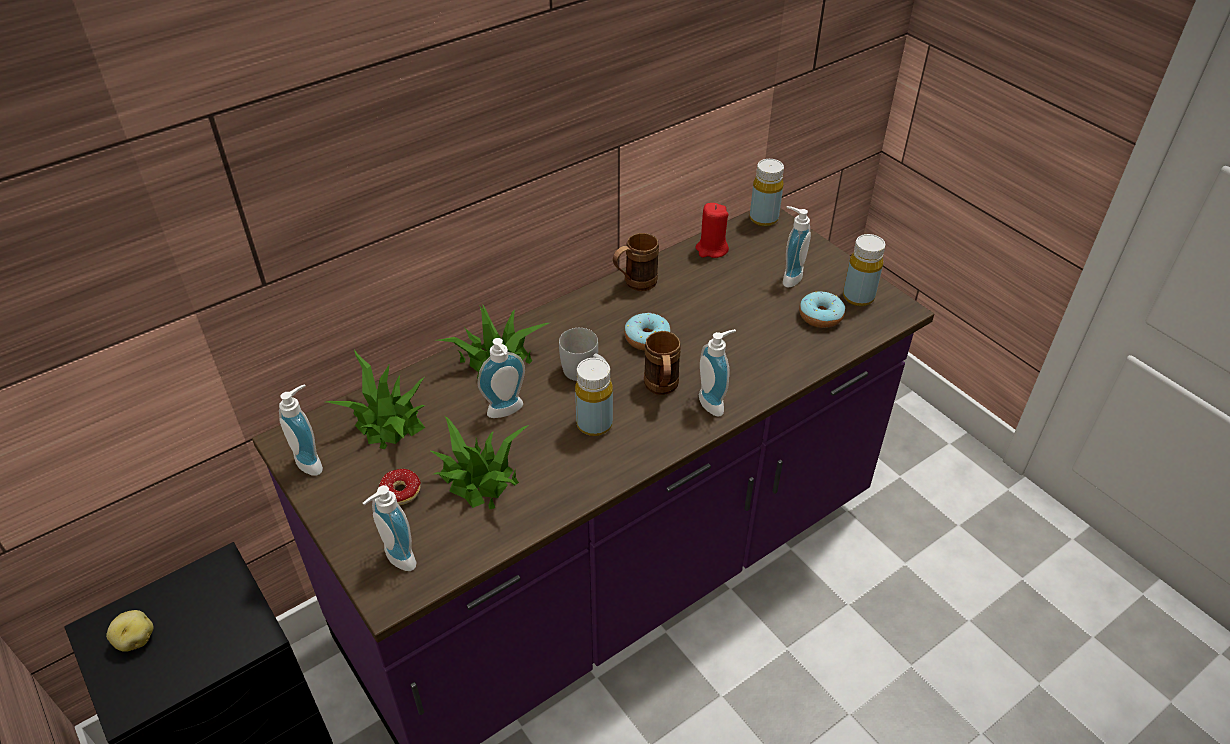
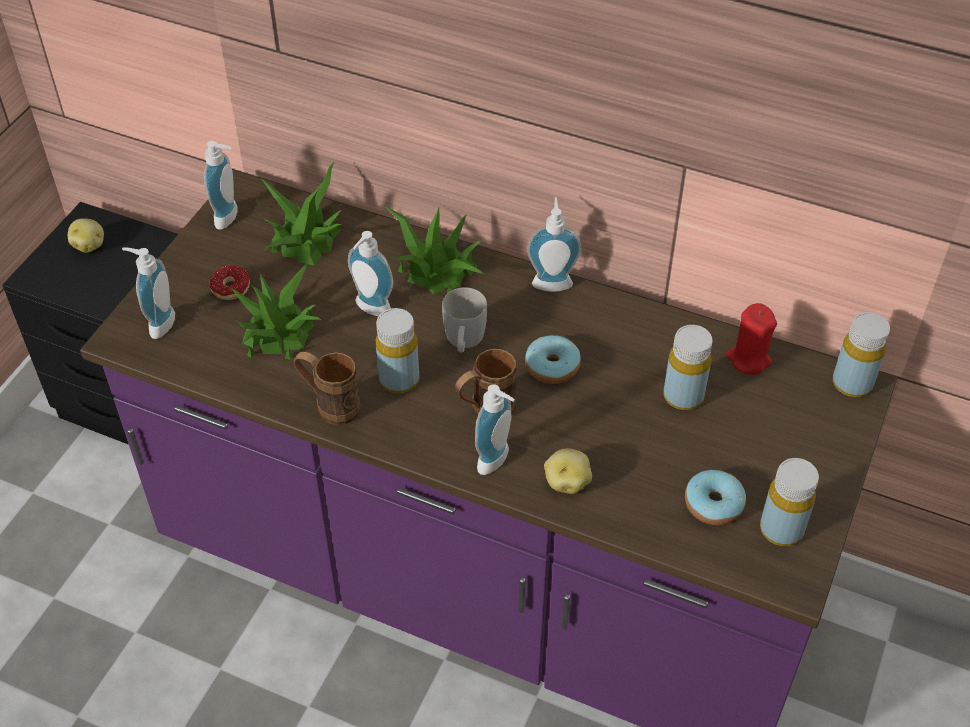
camera: 60 degrees right, 5 degrees up
brown mug [613,233,659,291] -> brown mug moved to [293,352,361,425]
soap dispenser [783,206,811,287] -> soap dispenser moved to [527,197,581,292]
none -> potato [544,448,592,494]
none -> yellow bottle [663,325,713,410]

